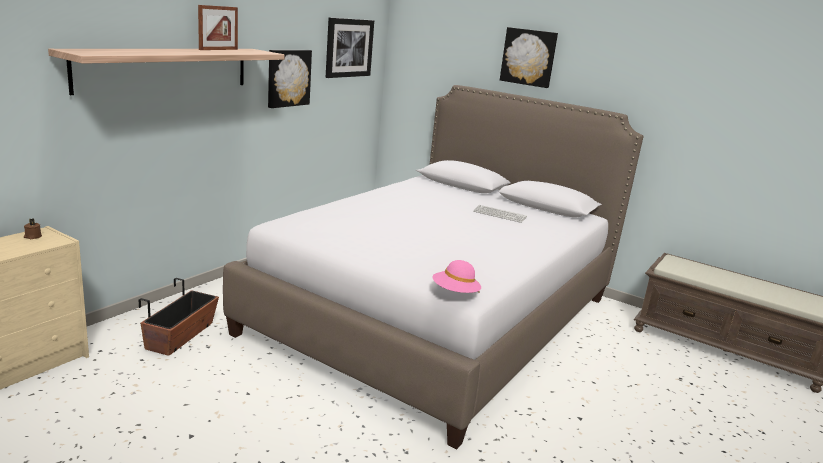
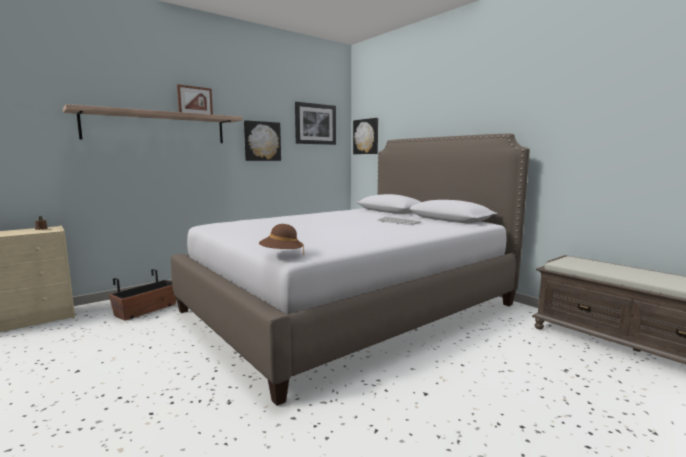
camera: 20 degrees right, 10 degrees down
pink hat [432,260,481,293] -> brown hat [259,224,304,255]
picture [500,27,558,88] -> picture moved to [353,118,378,154]

